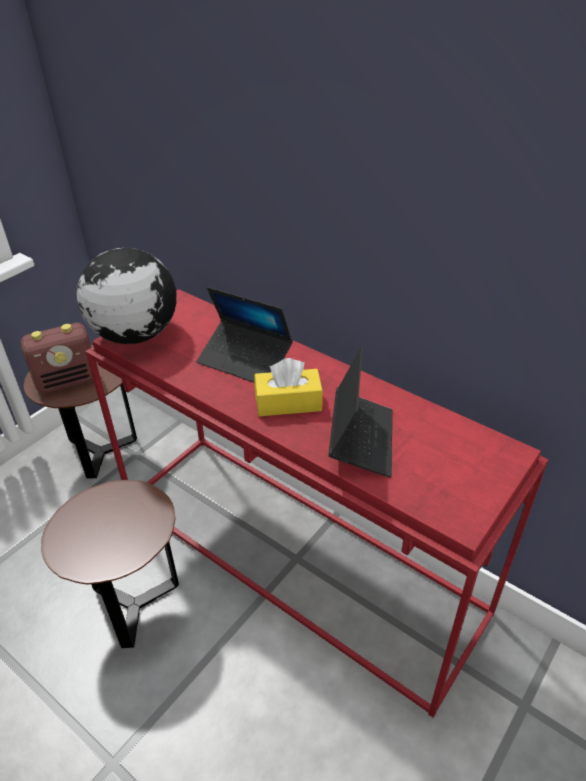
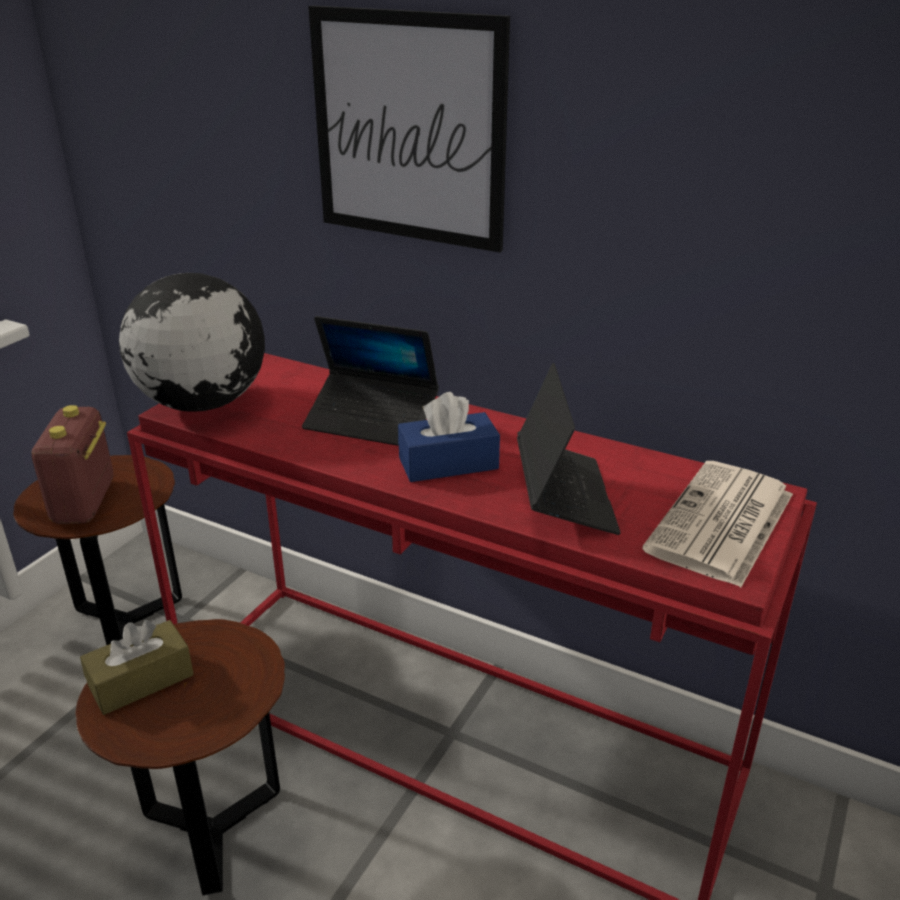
camera: 10 degrees left, 10 degrees down
radio [21,323,93,394] -> radio turned 120 degrees clockwise [32,405,113,524]
yellow tissue box [255,358,323,416] -> blue tissue box [398,392,500,482]
none -> brown tissue box [80,620,194,715]
none -> picture [308,6,510,252]
none -> newspaper [642,461,793,588]

